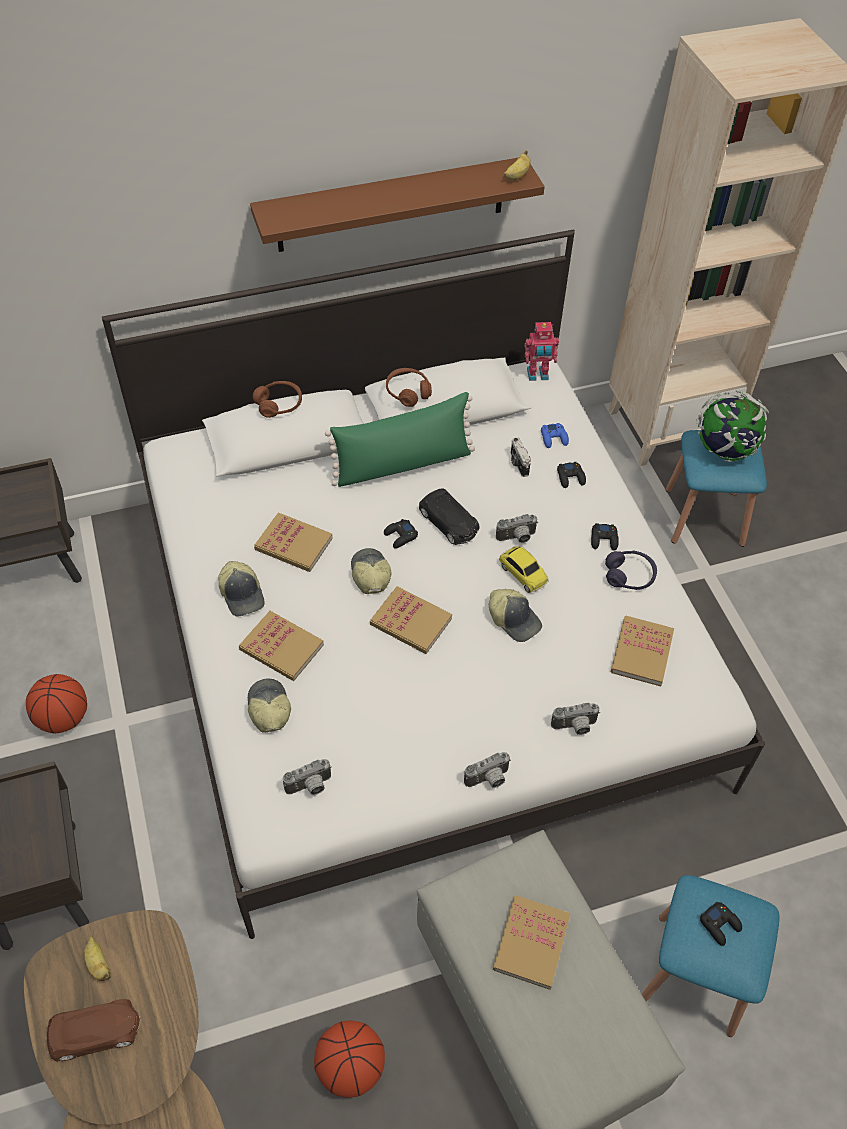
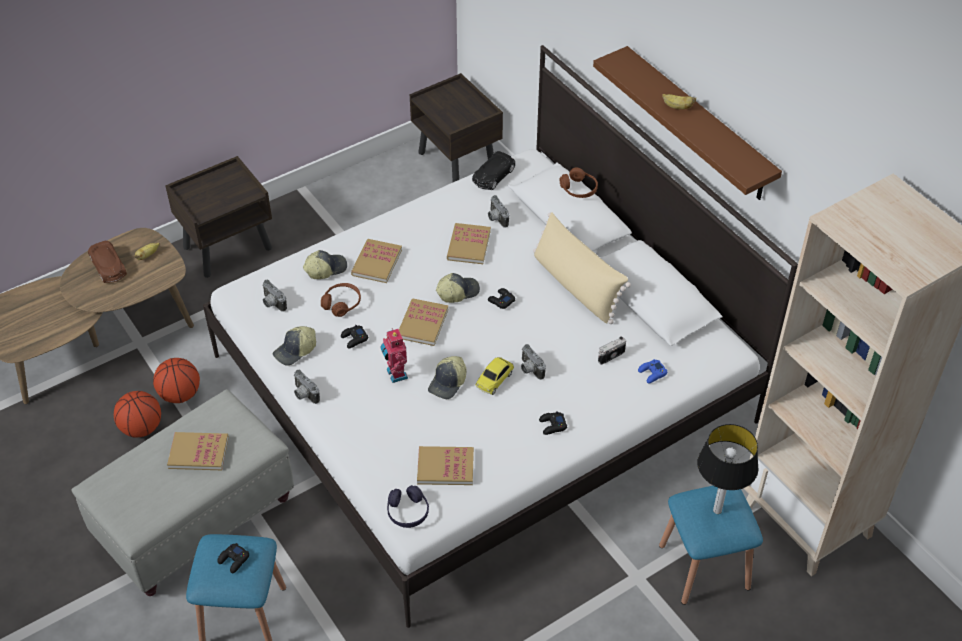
camera: 75 degrees right, 5 degrees down
basketball [26,674,87,733] -> basketball moved to [153,358,200,403]
cap [218,561,265,616] -> cap moved to [273,326,316,366]
green pillow [325,392,475,487] -> beige pillow [533,212,631,324]
brown headphones [386,368,432,407] -> brown headphones moved to [321,283,361,317]
black toy car [419,488,480,545] -> black toy car moved to [472,151,515,190]
banana [504,150,531,180] -> banana moved to [662,94,696,109]
toy robot [524,322,559,381] -> toy robot moved to [381,328,408,383]
camera [551,703,600,735] -> camera moved to [488,195,509,228]
black game controller [557,462,586,488] -> black game controller moved to [341,325,368,348]
purple headphones [605,551,657,590] -> purple headphones moved to [387,485,429,528]
globe [696,390,769,462] -> table lamp [697,424,758,514]

